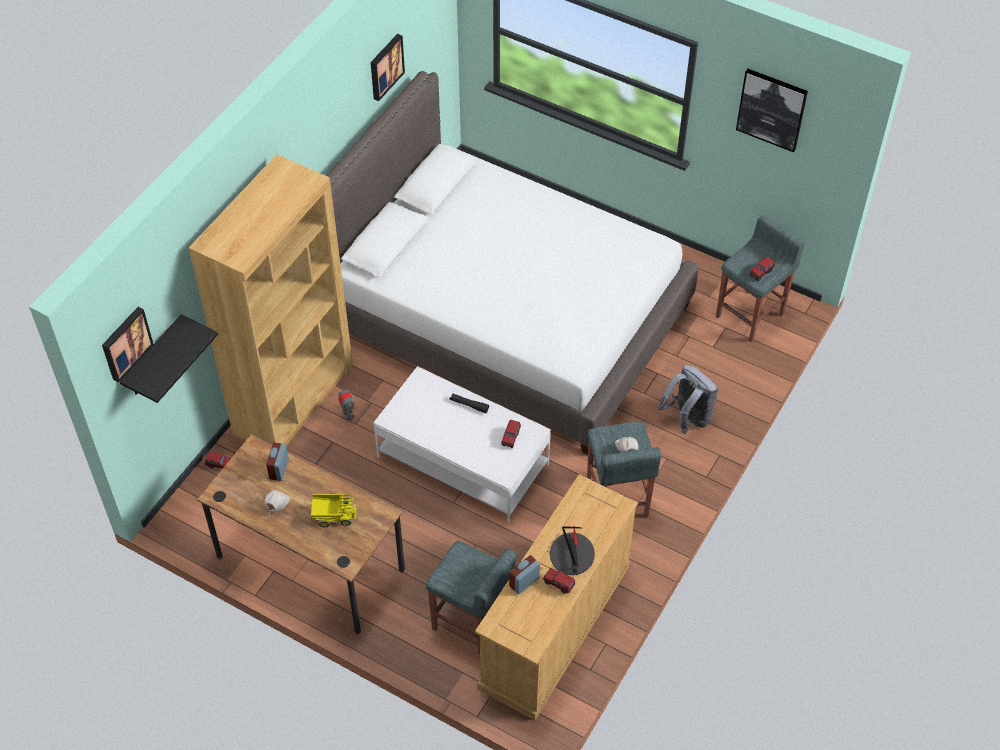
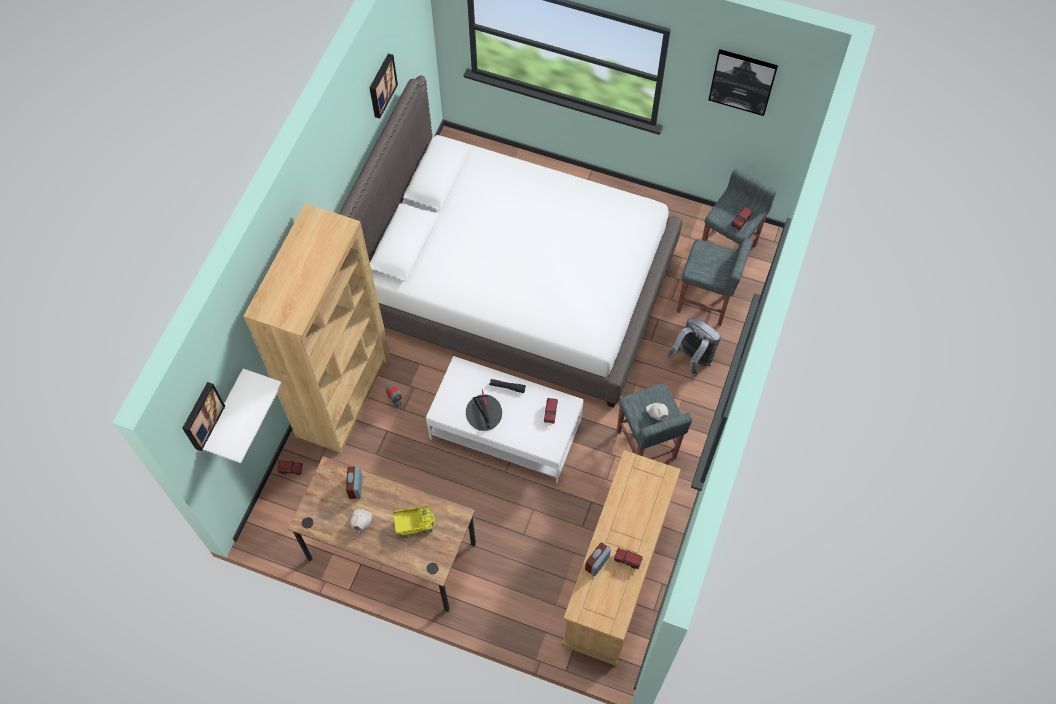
camera: 10 degrees left, 10 degrees up
black shelf [120,314,218,403] -> white shelf [202,369,282,463]
grey stool [426,541,516,654] -> grey stool moved to [677,238,752,326]
table lamp [550,525,595,575] -> table lamp moved to [466,389,502,431]

